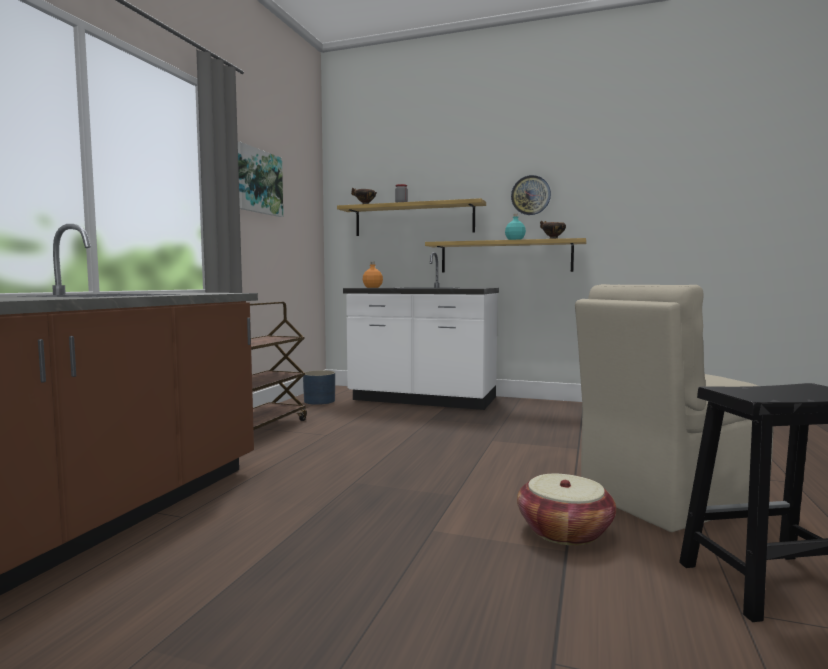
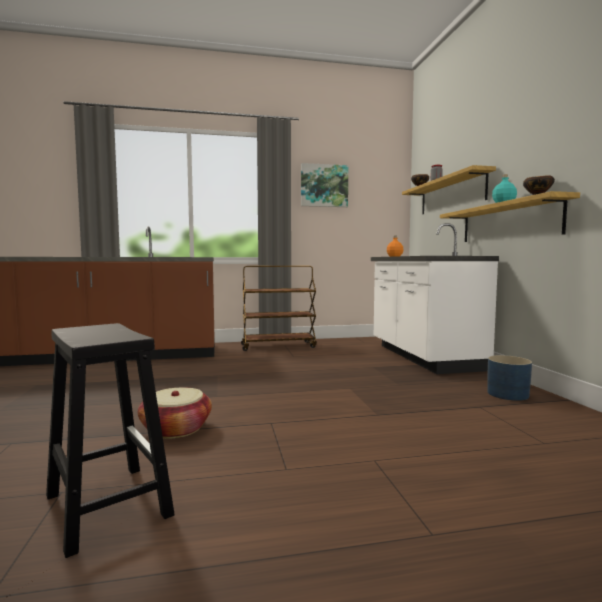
camera: 60 degrees right, 0 degrees up
blue planter [303,370,335,405] -> blue planter moved to [487,355,532,401]
wall clock [511,175,551,215] -> none
beige chair [575,284,774,532] -> none

